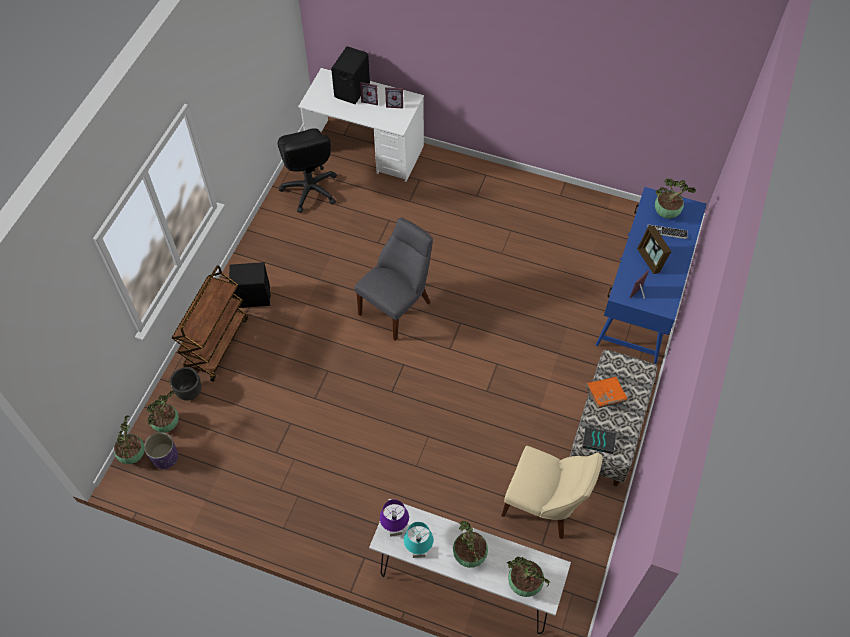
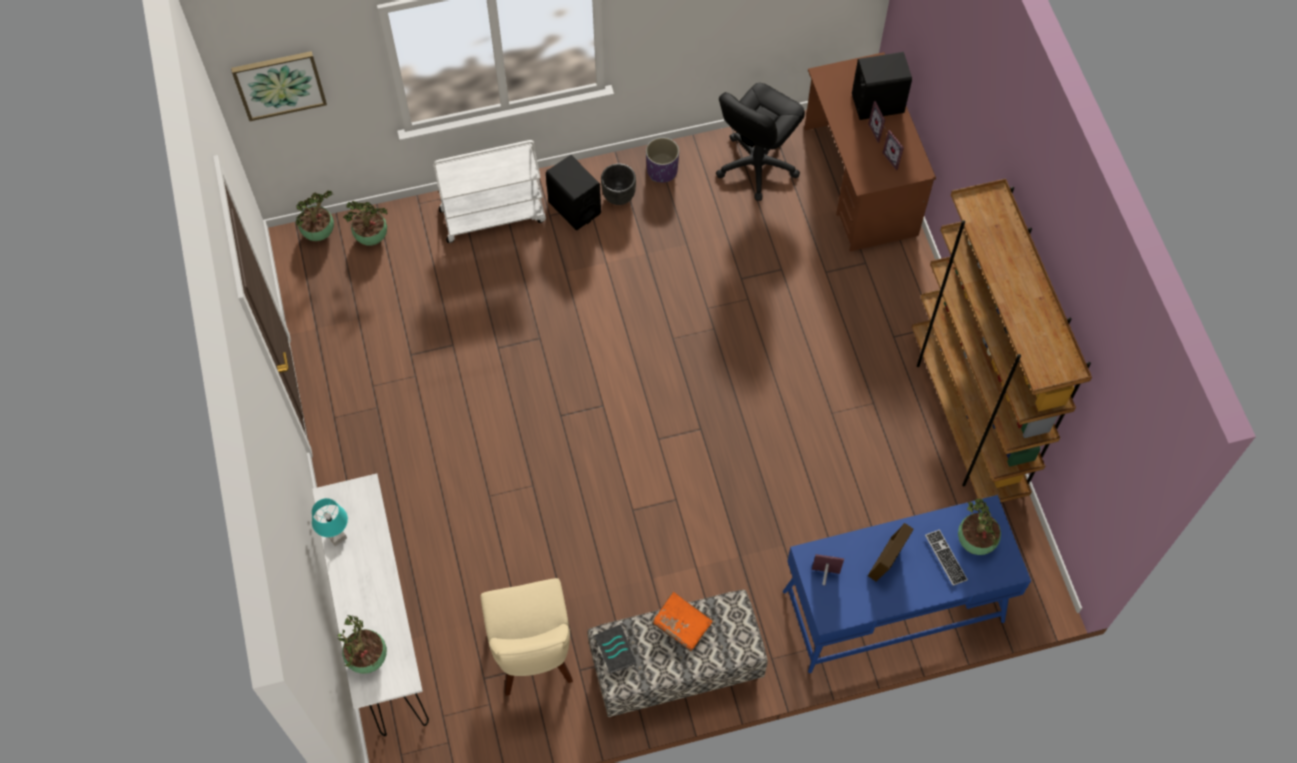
camera: 55 degrees right, 5 degrees up
purple planter [144,432,178,469] -> purple planter moved to [646,137,679,183]
black planter [170,367,202,401] -> black planter moved to [601,164,636,205]
brown cart [172,265,248,382] -> white cart [434,140,546,243]
white desk [298,68,424,182] -> brown desk [804,52,936,252]
grey chair [355,218,433,341] -> none
purple table lamp [380,499,409,537] -> none
potted plant [453,521,488,568] -> none
none -> picture [231,51,327,121]
none -> brown bookcase [912,178,1092,502]

